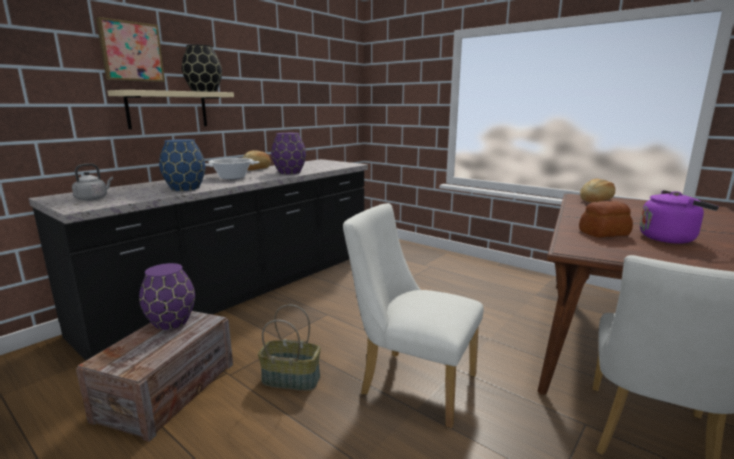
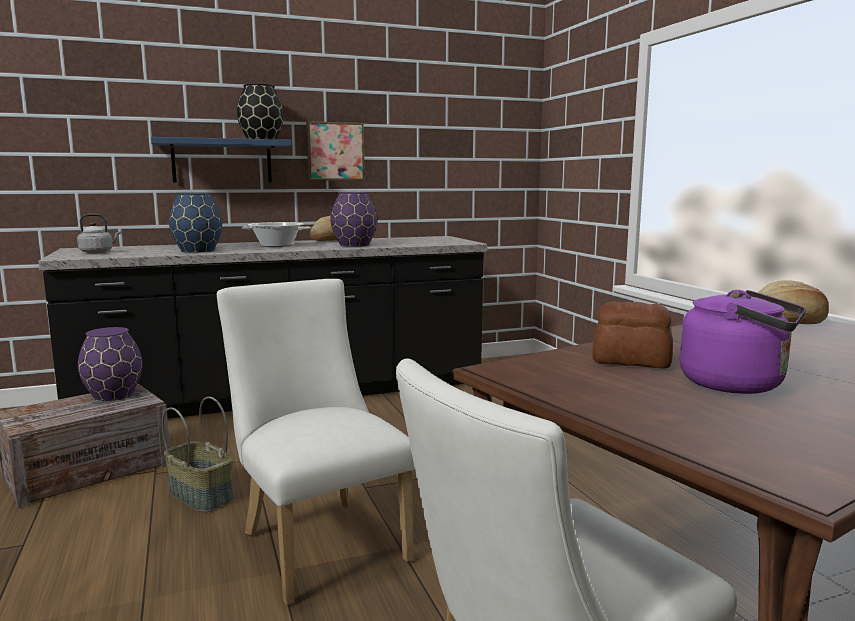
camera: 30 degrees right, 5 degrees down
picture [96,17,165,82] -> picture moved to [306,121,365,180]
beige shelf [107,90,234,129] -> blue shelf [151,137,292,183]

